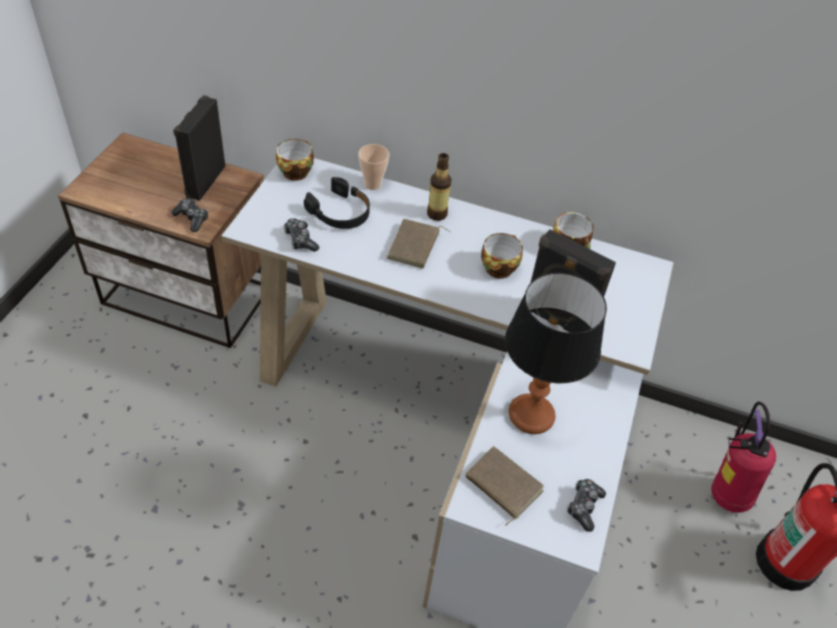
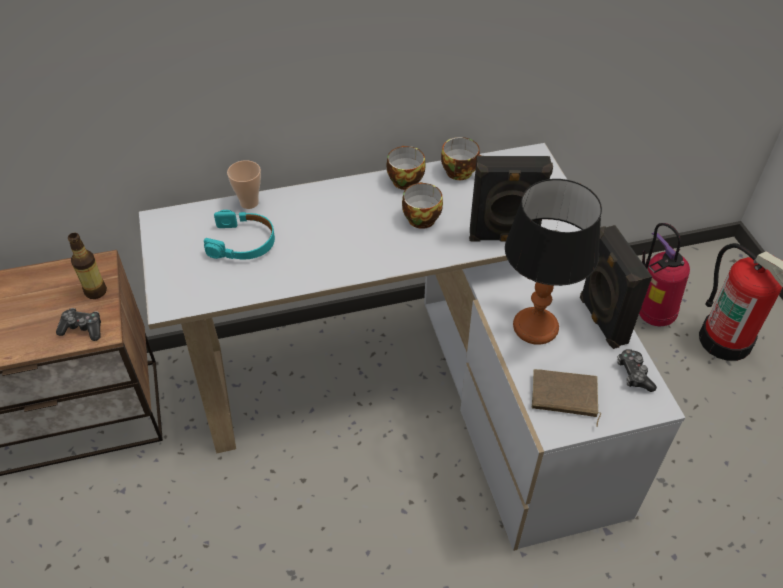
camera: 30 degrees left, 0 degrees up
black speaker [173,95,225,201] -> black speaker moved to [580,225,652,349]
cup [276,139,314,181] -> cup moved to [386,146,426,190]
game controller [284,218,319,252] -> none
black headphones [304,177,370,229] -> turquoise headphones [204,210,275,259]
brown book [387,219,450,268] -> none
bottle [427,153,451,221] -> bottle moved to [68,233,107,299]

